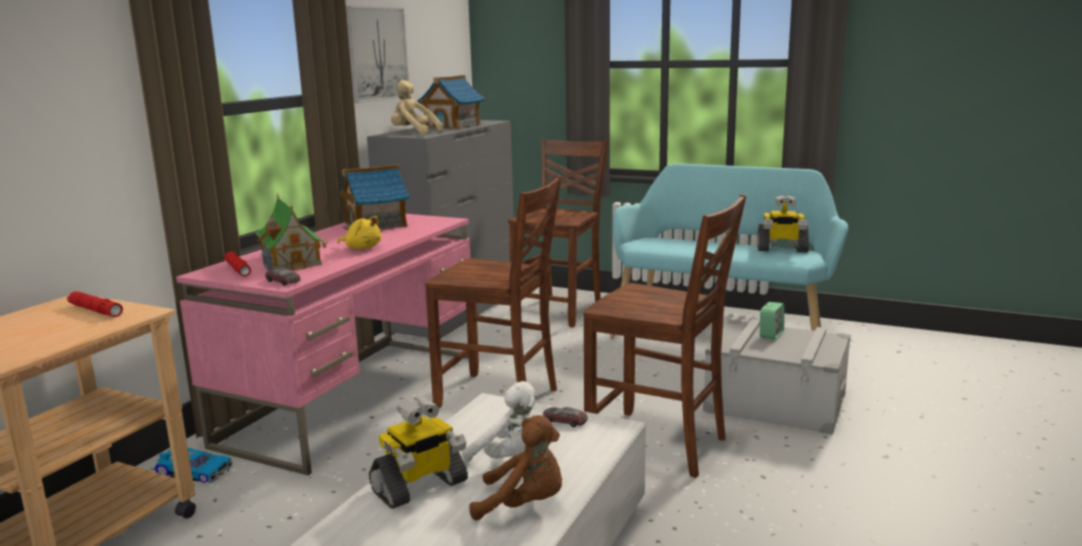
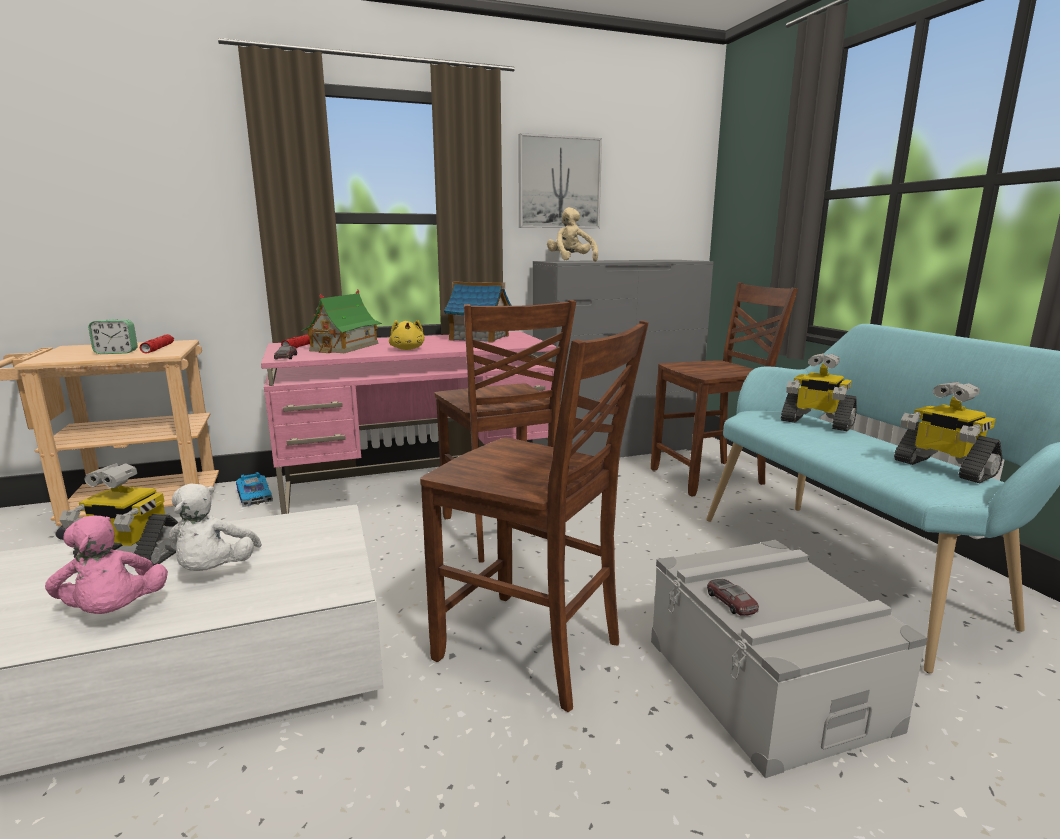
camera: 45 degrees right, 0 degrees up
toy house [417,75,485,129] -> none
brown plush toy [469,415,562,521] -> pink plush toy [45,516,168,614]
toy car [543,407,588,427] -> toy car moved to [707,579,759,616]
brown chair [584,194,746,478] -> brown chair turned 45 degrees counterclockwise [420,320,649,712]
alarm clock [760,302,785,340] -> alarm clock moved to [88,319,137,354]
none -> toy robot [781,353,857,431]

